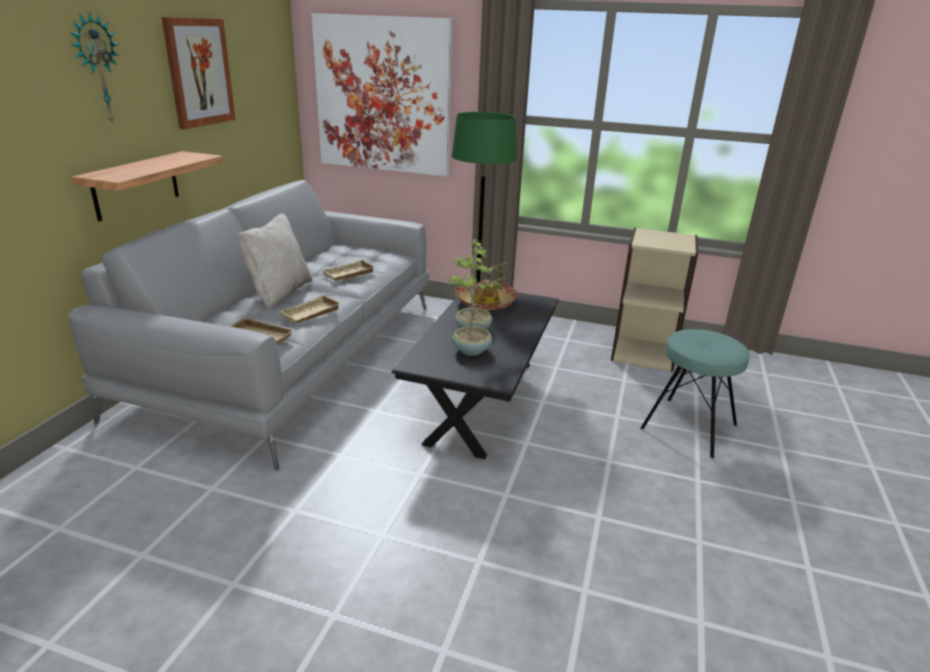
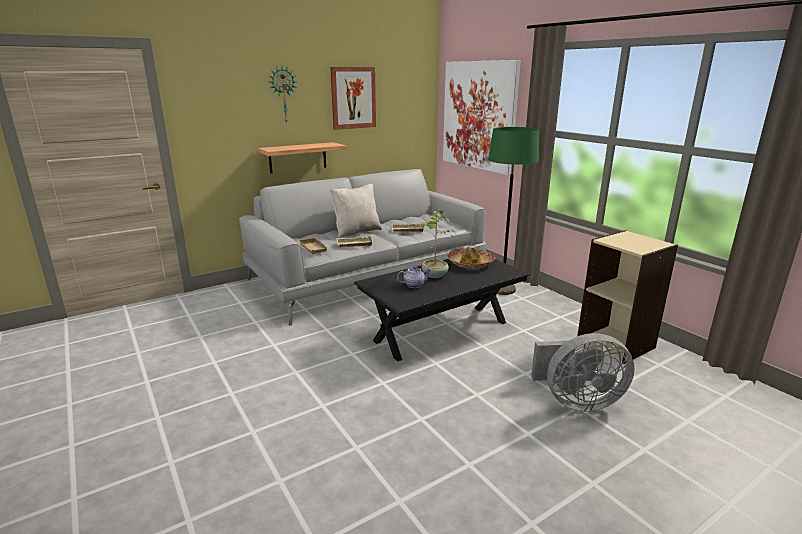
camera: 40 degrees right, 5 degrees down
potted plant [448,254,509,356] -> teapot [397,266,431,288]
turquoise stool [640,329,750,458] -> grey fan [531,333,635,412]

